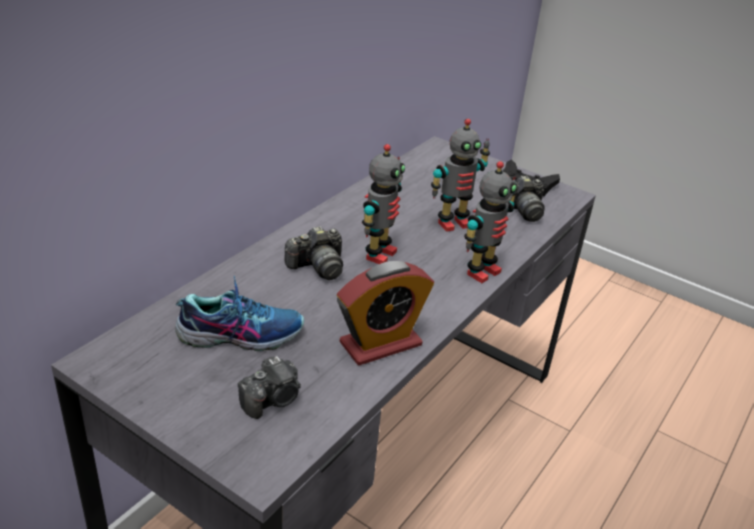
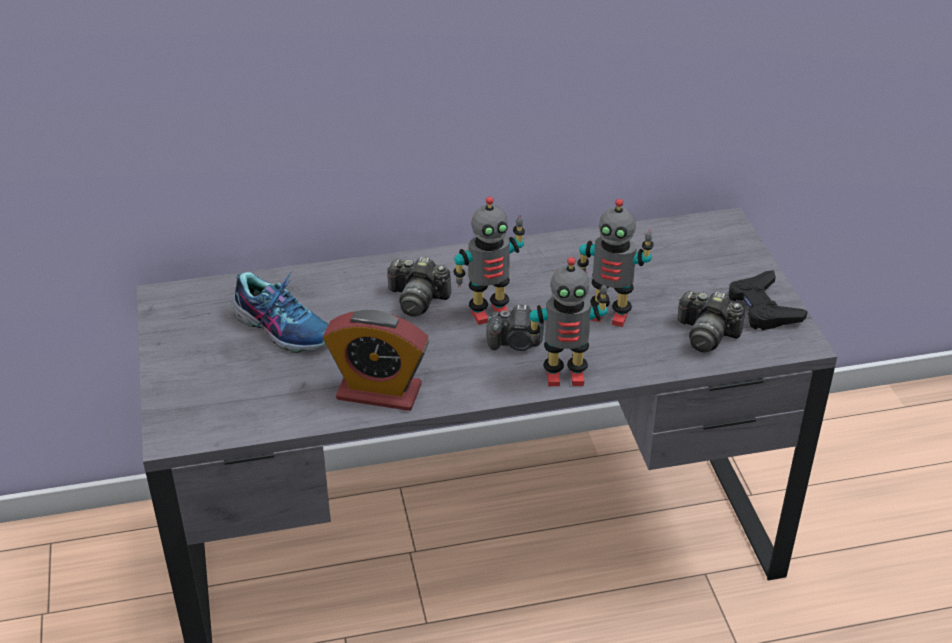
camera: 45 degrees right, 5 degrees up
camera [238,356,301,419] -> camera moved to [487,305,544,351]

